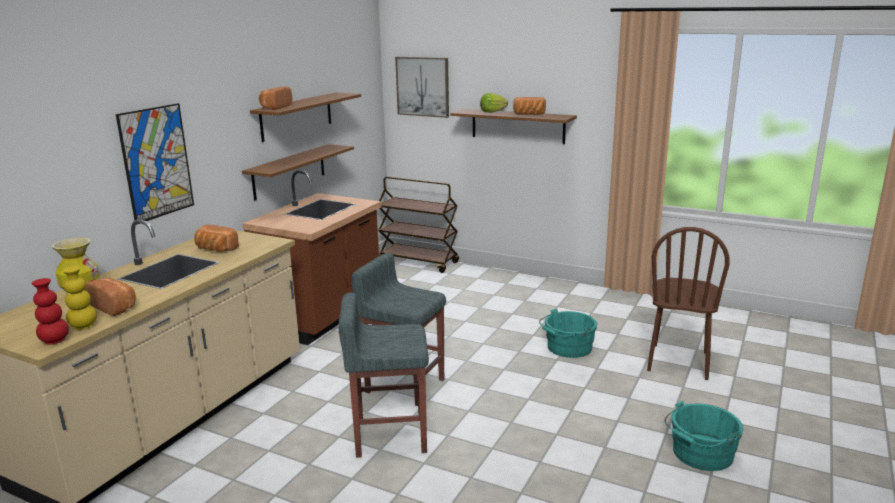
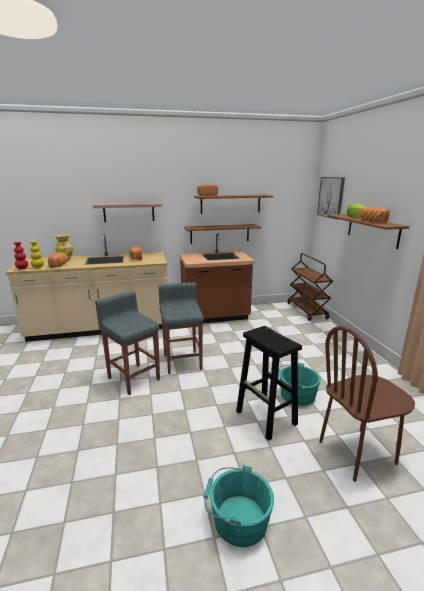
camera: 50 degrees right, 0 degrees up
picture [116,103,194,225] -> shelf [93,202,162,222]
none -> black stool [236,326,302,441]

